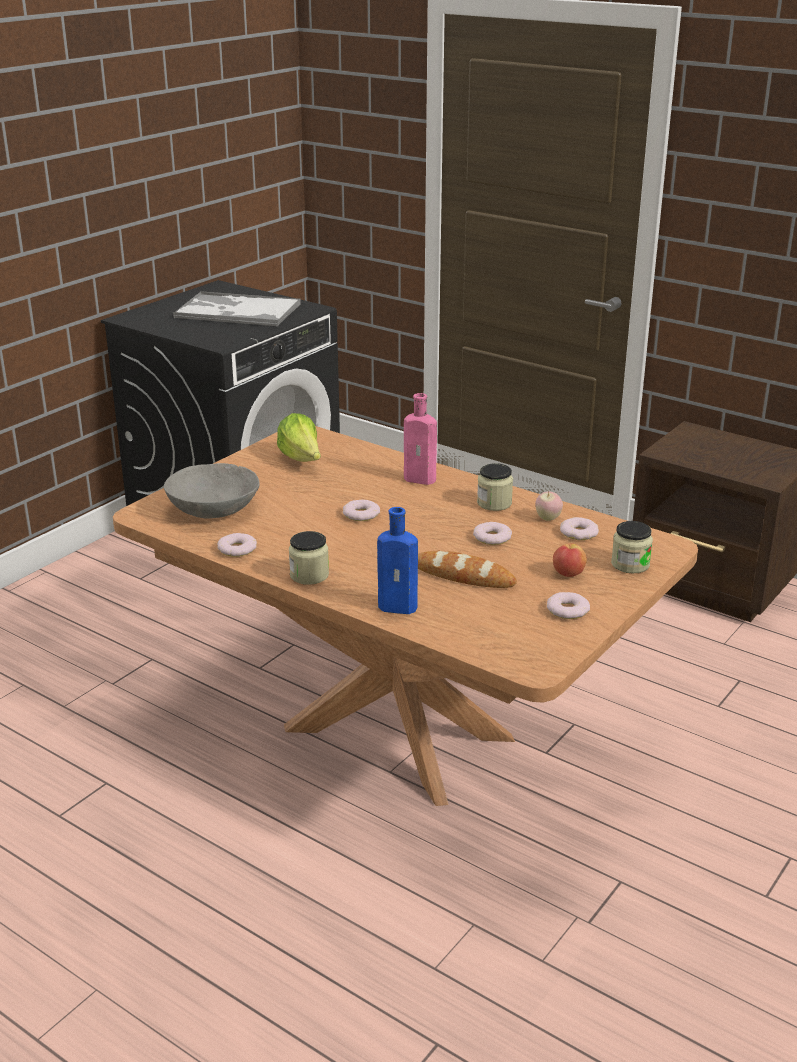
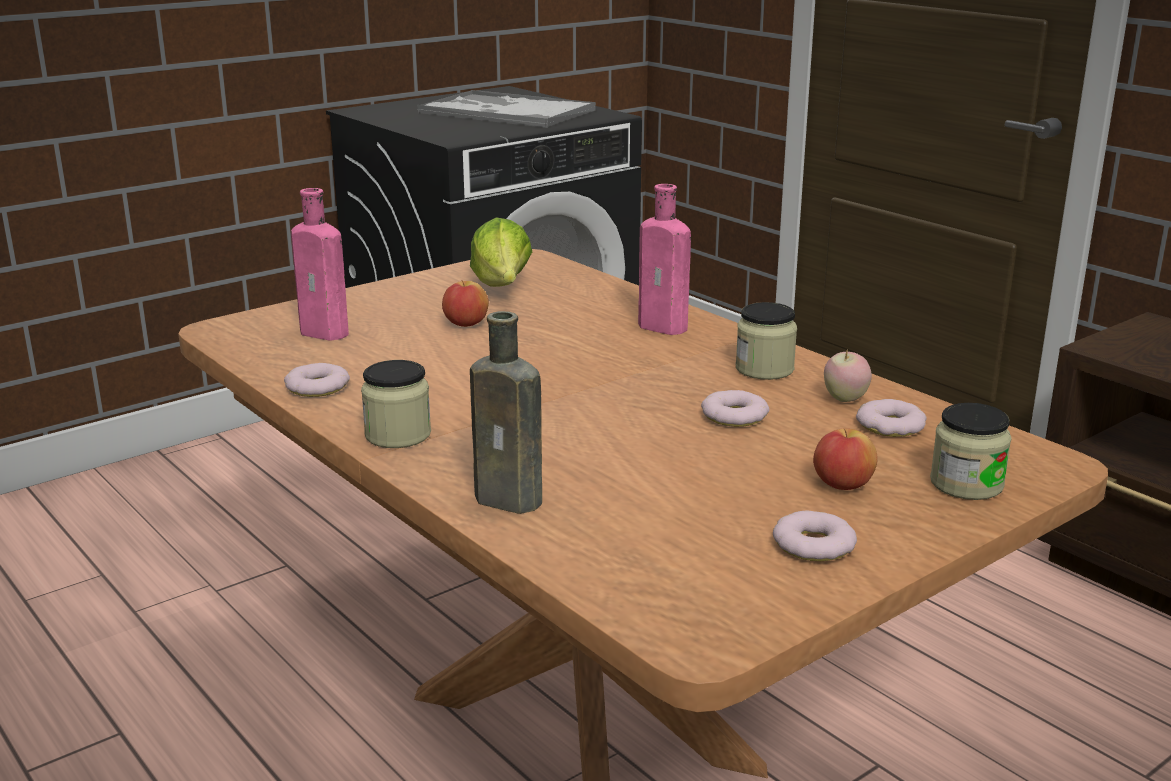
camera: 15 degrees right, 5 degrees down
grey bowl [164,463,260,518] -> pink bottle [291,188,349,341]
donut [343,500,380,521] -> none
blue bottle [377,507,418,614] -> brown bottle [470,311,542,520]
bread [418,551,517,588] -> none
none -> apple [442,281,489,327]

